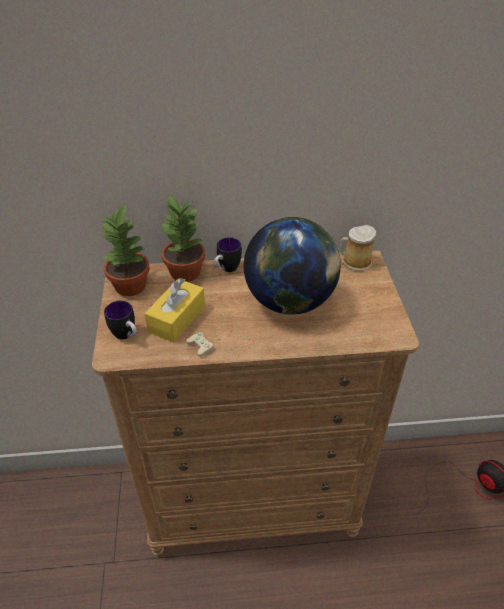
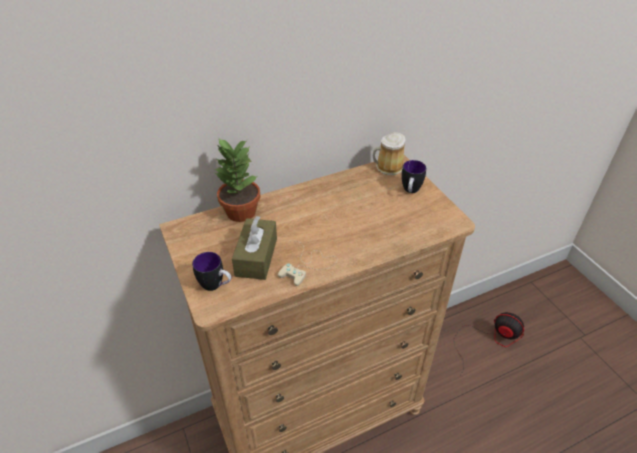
camera: 20 degrees left, 0 degrees up
potted plant [100,205,150,296] -> none
yellow tissue box [144,278,205,343] -> brown tissue box [232,216,277,280]
mug [214,237,242,272] -> mug moved to [401,160,426,193]
globe [244,217,341,315] -> none

